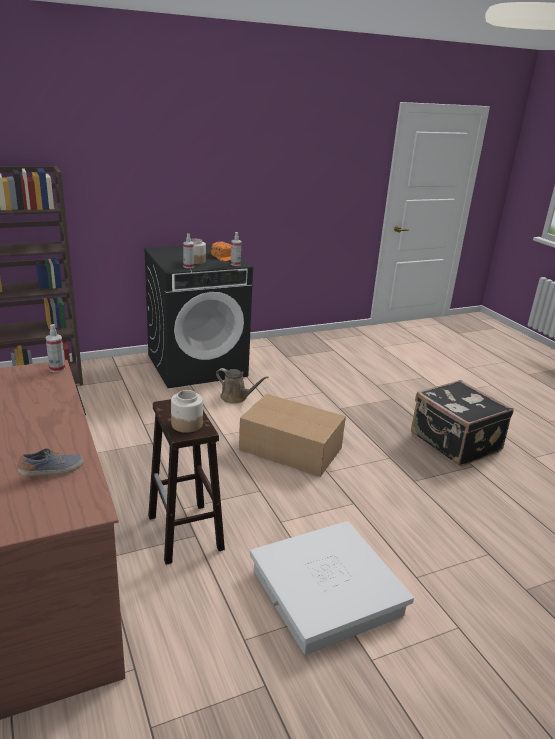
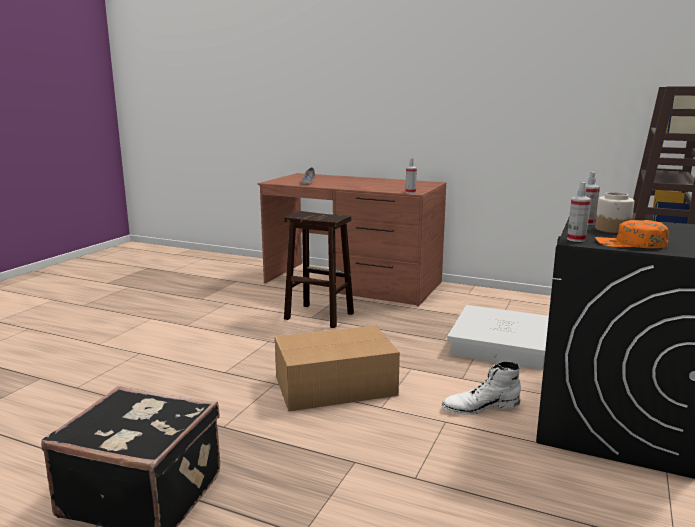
camera: 140 degrees right, 10 degrees down
jar [171,390,203,433] -> none
brown watering can [216,368,269,404] -> white boot [442,361,521,415]
white storage box [250,521,414,655] -> white storage box moved to [447,305,549,370]

